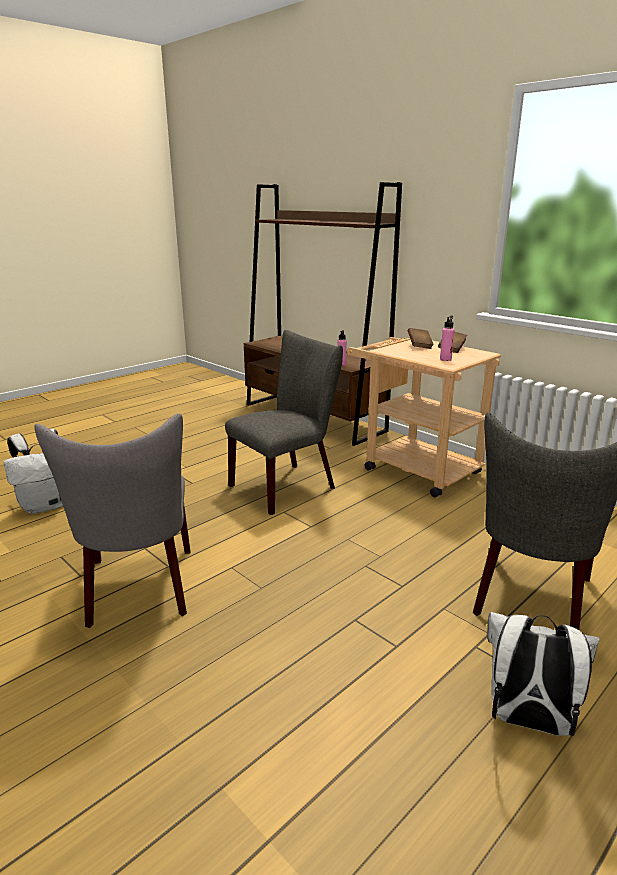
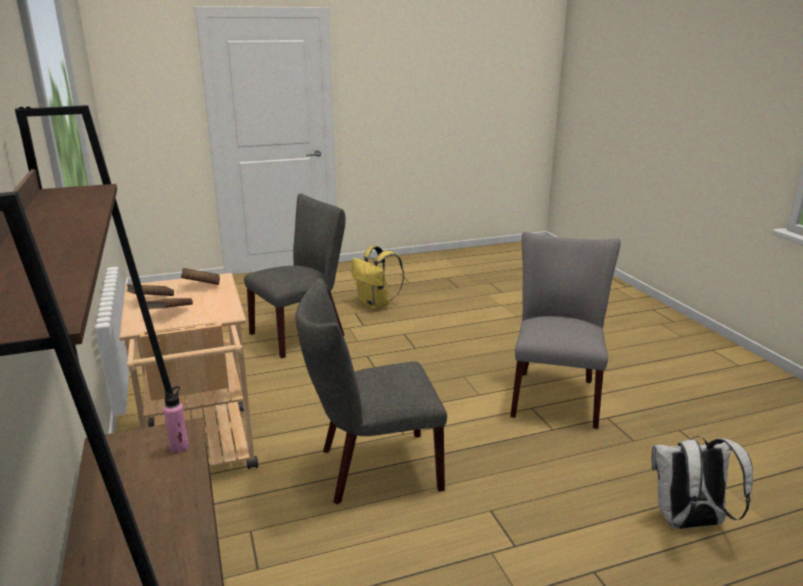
camera: 155 degrees left, 0 degrees up
pink bottle [440,316,454,361] -> brown book [181,268,220,285]
white backpack [487,612,600,736] -> yellow backpack [351,246,404,310]

